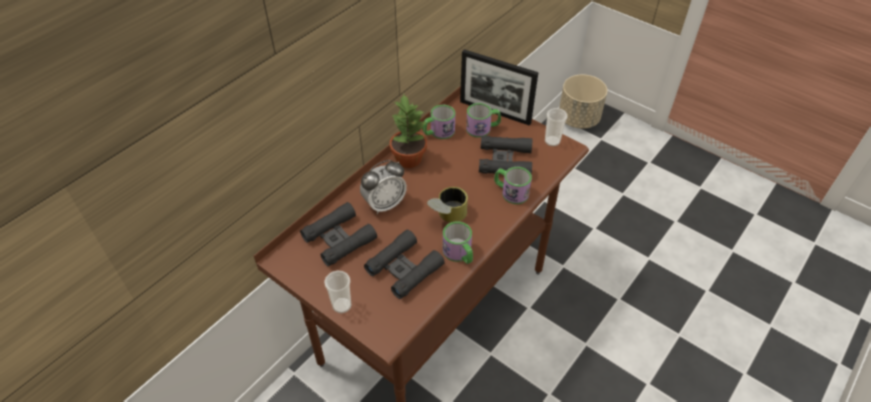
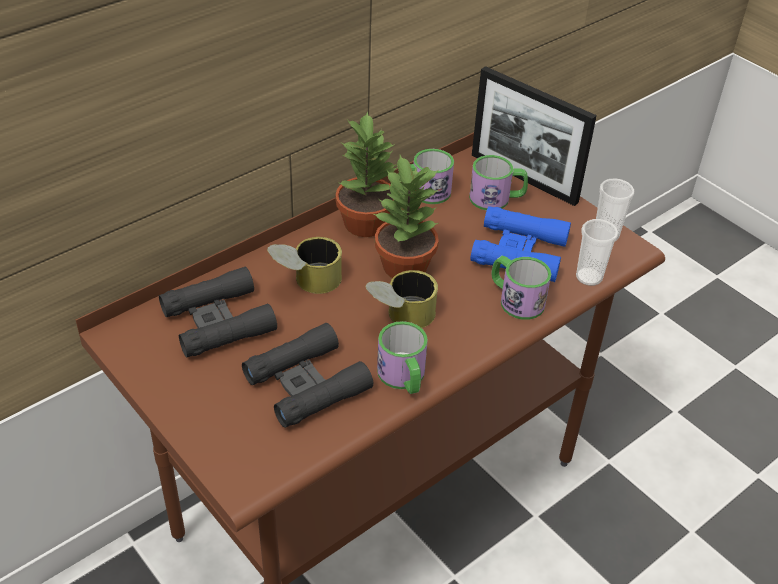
camera: 10 degrees right, 5 degrees down
cup [324,271,352,313] -> cup moved to [576,219,618,286]
alarm clock [360,160,407,214] -> can [267,237,342,294]
black binoculars [479,136,532,175] -> blue binoculars [470,206,571,282]
beige planter [559,75,607,129] -> none
none -> potted plant [374,155,439,278]

